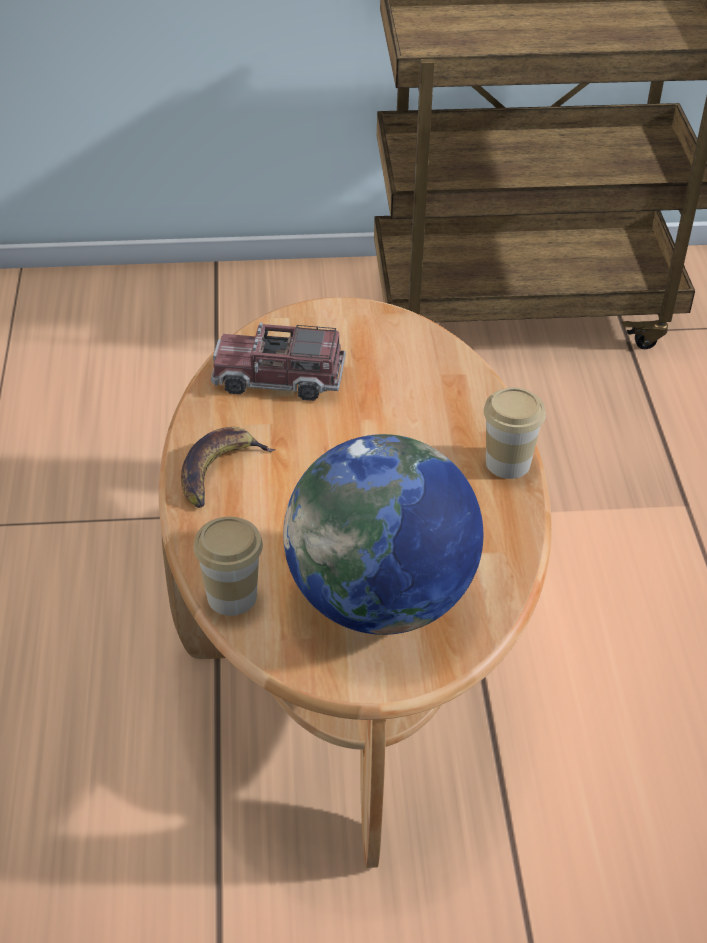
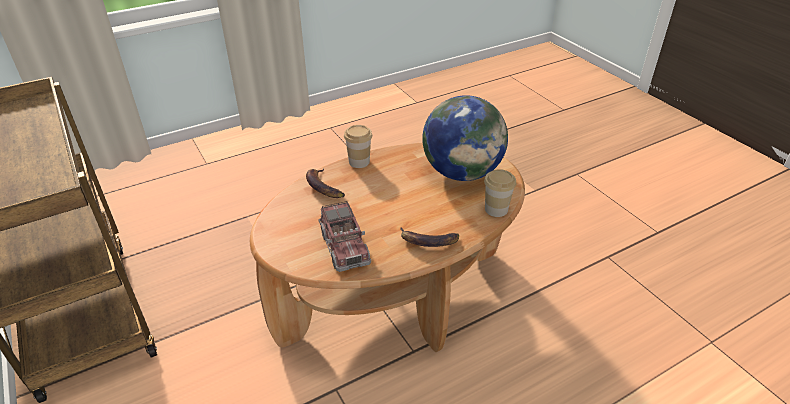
camera: 115 degrees left, 5 degrees down
none -> banana [306,169,345,198]

